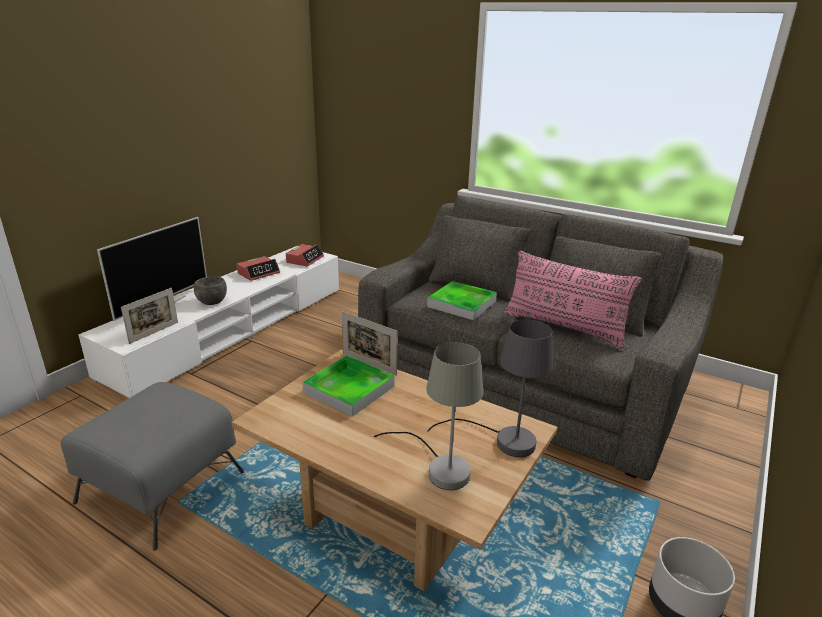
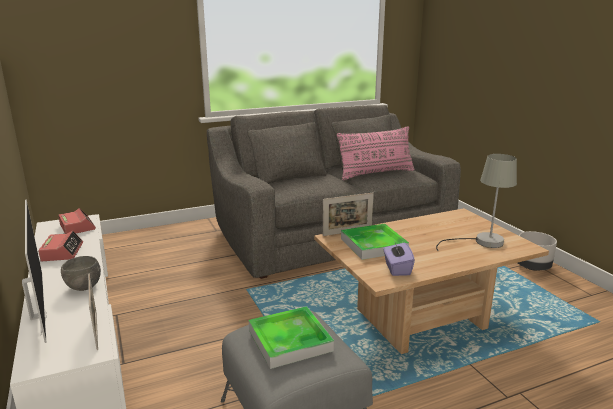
camera: 55 degrees left, 5 degrees down
tray [427,281,497,320] -> tray moved to [249,306,334,369]
grey table lamp [427,319,553,457] -> none
none -> purple tissue box [383,240,415,276]

